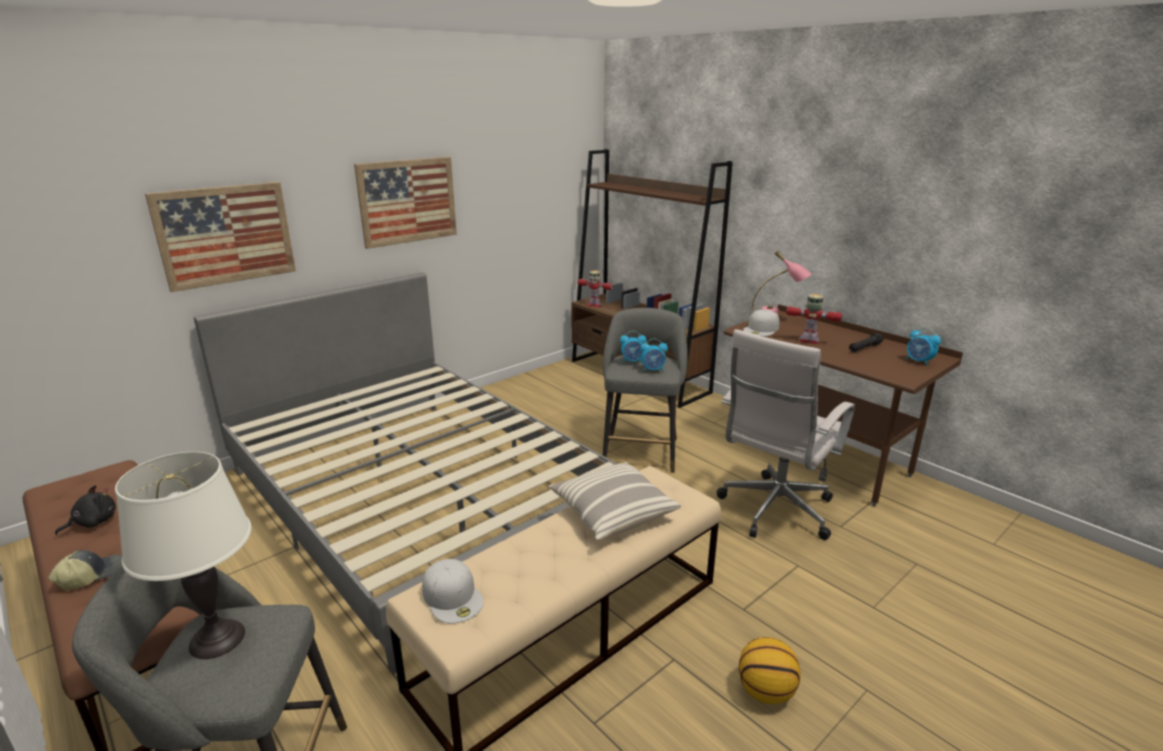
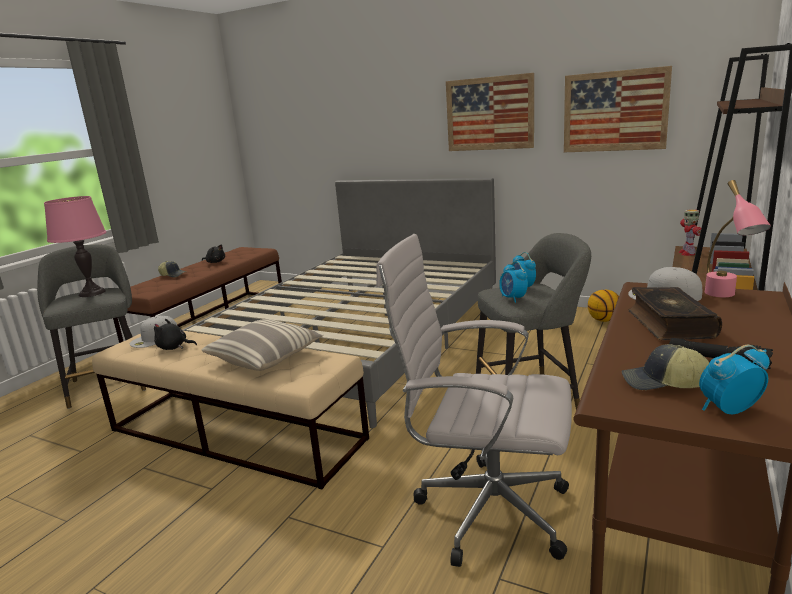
camera: 70 degrees right, 5 degrees down
white table lamp [115,452,252,659] -> pink table lamp [44,196,106,297]
picture [145,182,296,292] -> picture moved to [564,66,672,152]
basketball [739,637,800,704] -> basketball moved to [588,290,619,322]
toy robot [786,294,842,344] -> book [628,287,722,340]
alarm clock [905,327,941,366] -> alarm clock turned 45 degrees clockwise [699,345,770,414]
none -> black plush toy [154,319,197,350]
none -> cap [621,344,709,390]

